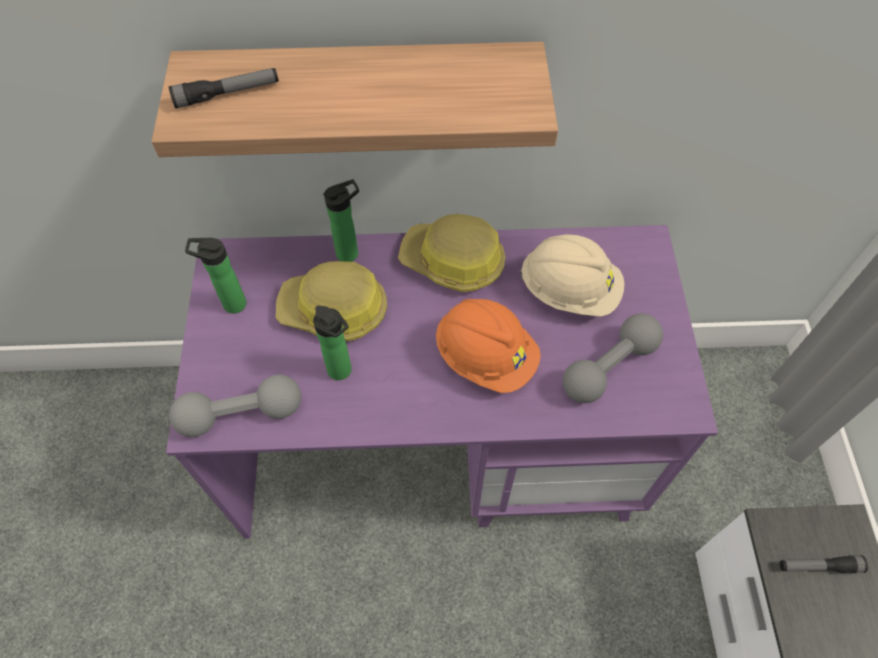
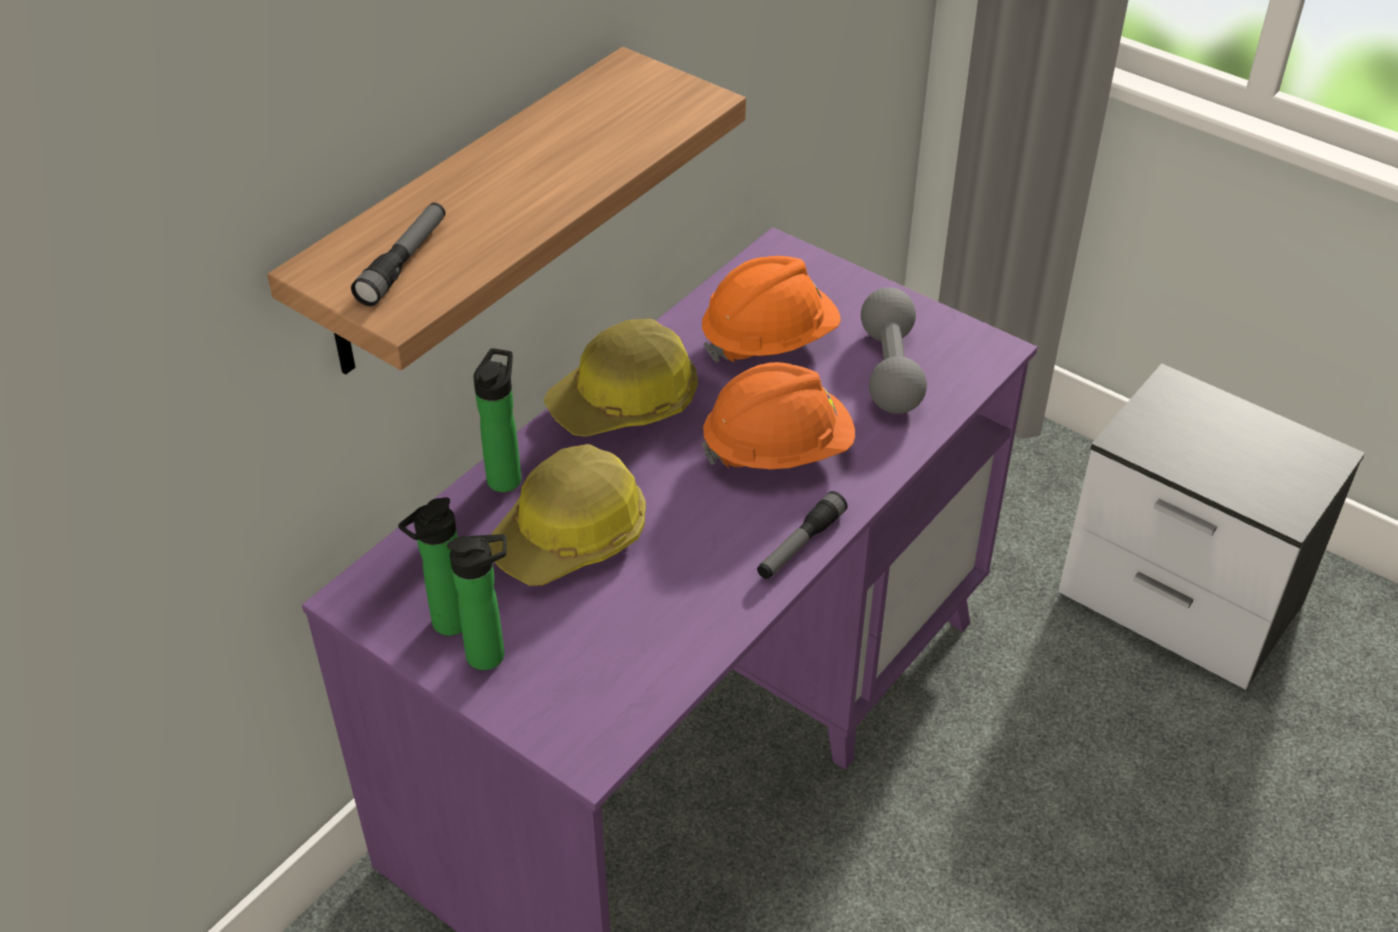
camera: 50 degrees left, 15 degrees down
grey dumbbell [169,375,301,437] -> none
bottle [313,306,352,380] -> bottle moved to [447,534,507,670]
beige hard hat [519,234,624,317] -> orange hard hat [702,256,841,363]
flashlight [780,555,868,573] -> flashlight moved to [757,491,848,579]

